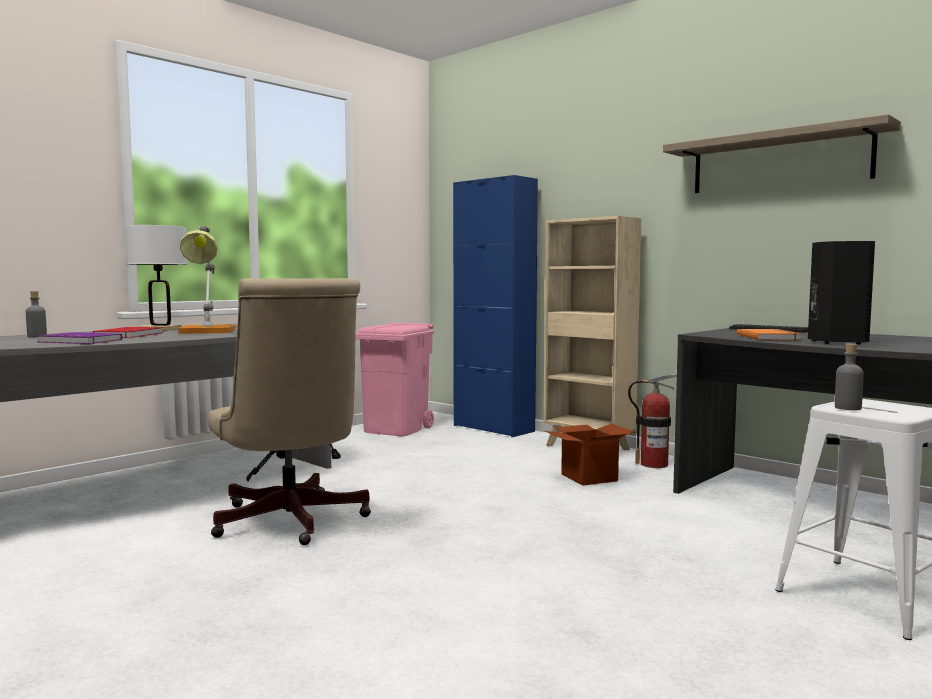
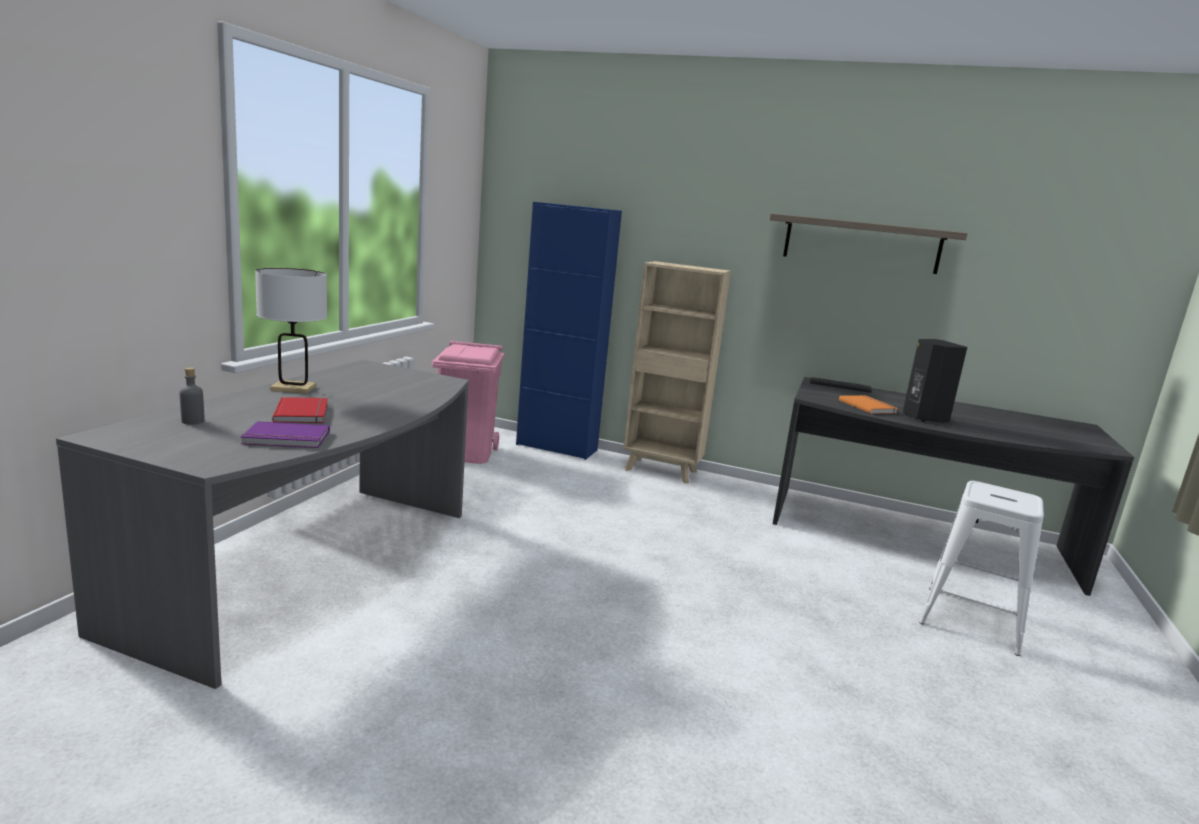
camera: 25 degrees left, 10 degrees up
table lamp [179,226,235,334] -> none
beige office chair [208,278,371,545] -> none
cardboard box [545,424,635,486] -> none
fire extinguisher [628,374,677,468] -> none
grey bottle [835,344,864,410] -> none

